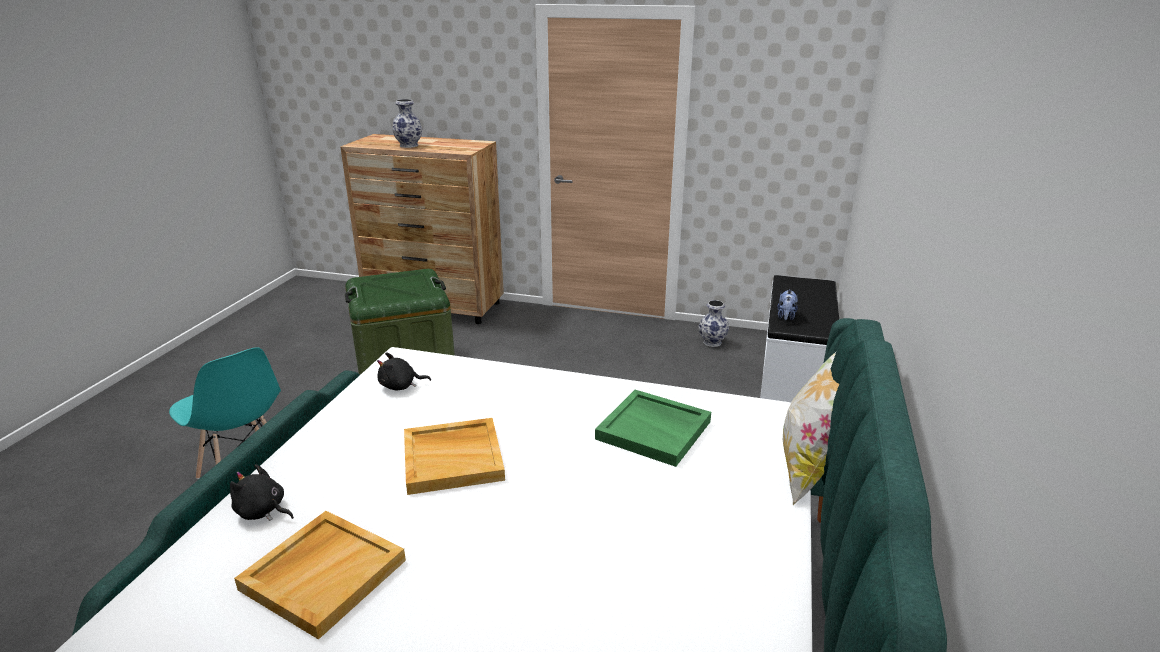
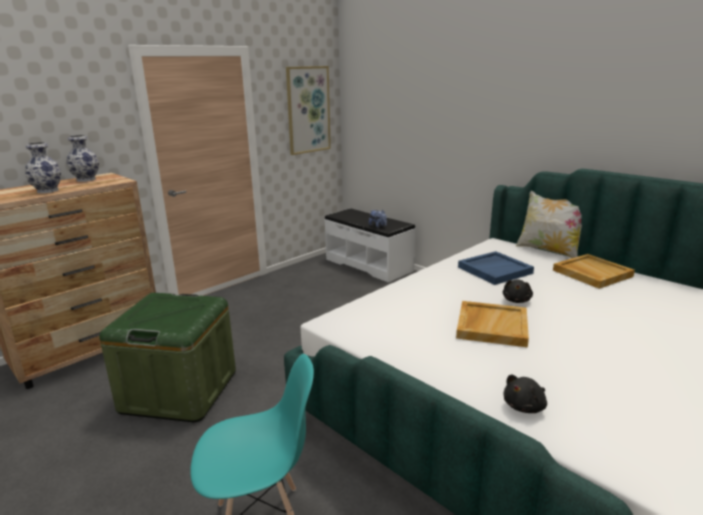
camera: 60 degrees left, 5 degrees down
beige tray [234,511,406,640] -> beige tray moved to [553,254,635,289]
black plush toy [377,353,431,390] -> black plush toy moved to [503,279,533,303]
green tray [595,390,711,467] -> blue tray [458,251,534,285]
vase [698,300,729,347] -> vase moved to [66,135,99,182]
none -> picture [286,66,331,155]

